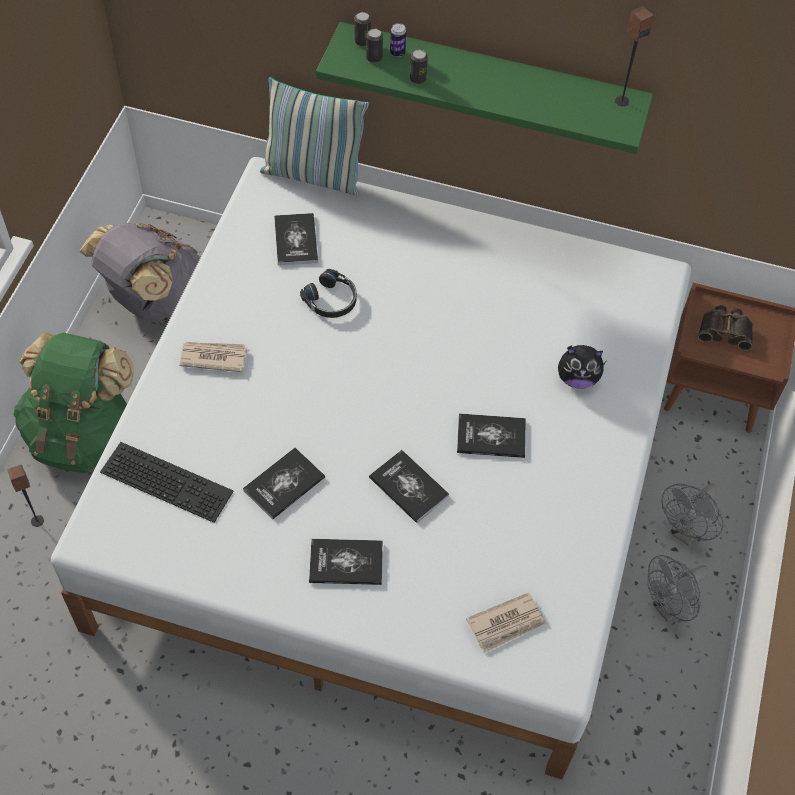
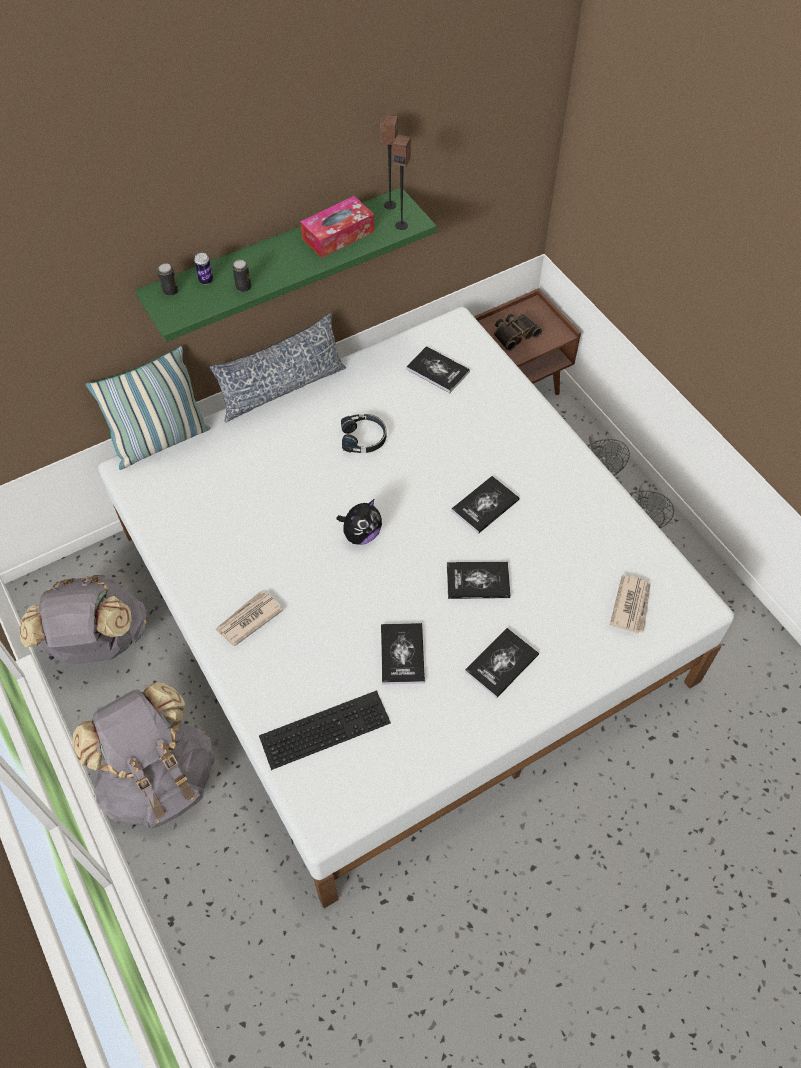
camera: 45 degrees left, 0 degrees up
speaker [7,465,44,527] -> speaker moved to [393,135,411,230]
green backpack [14,332,134,473] -> grey backpack [72,682,214,829]
book [274,213,318,266] -> book moved to [406,346,470,393]
black headphones [300,269,357,318] -> black headphones moved to [341,414,387,453]
can [366,29,383,63] -> none
plush toy [558,345,606,389] -> plush toy moved to [336,499,382,545]
none -> pillow [210,313,346,423]
none -> tissue box [301,196,374,258]

